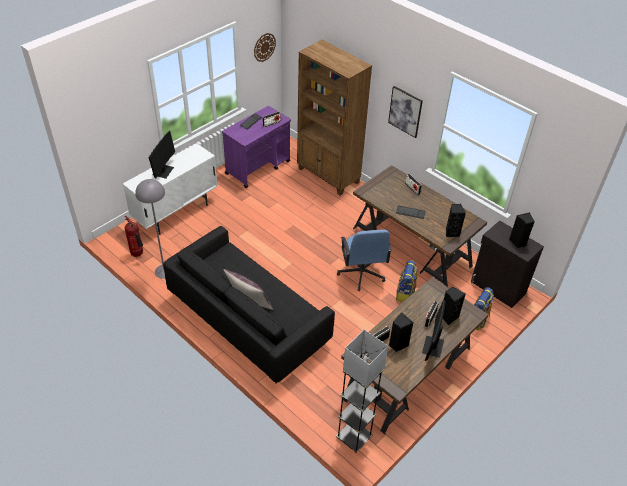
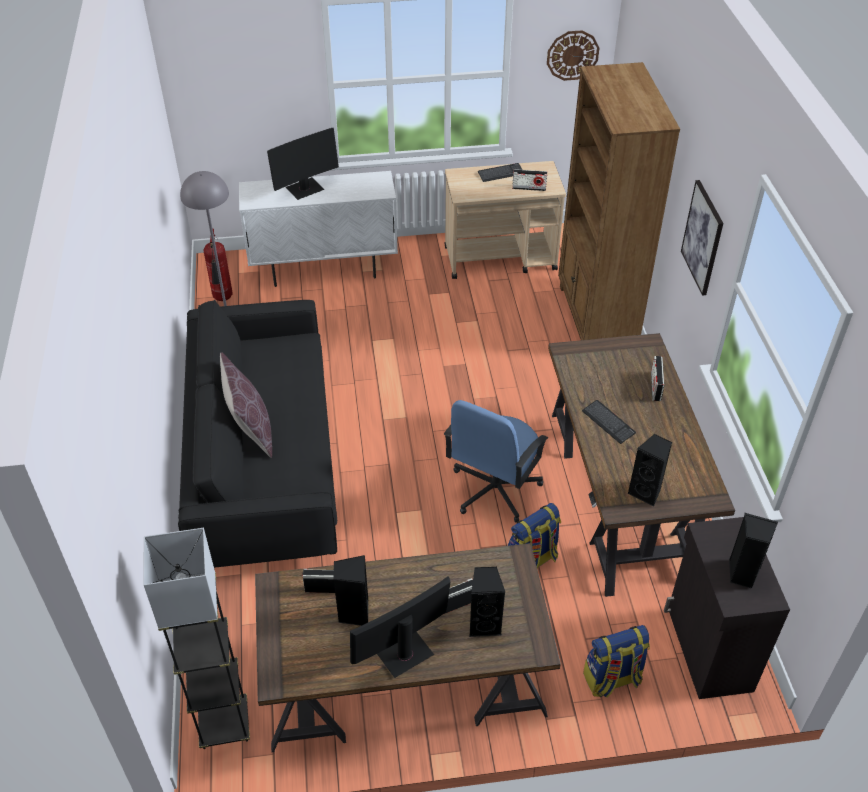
camera: 40 degrees right, 0 degrees up
purple cart [222,106,291,188] -> beige cart [445,161,566,279]

